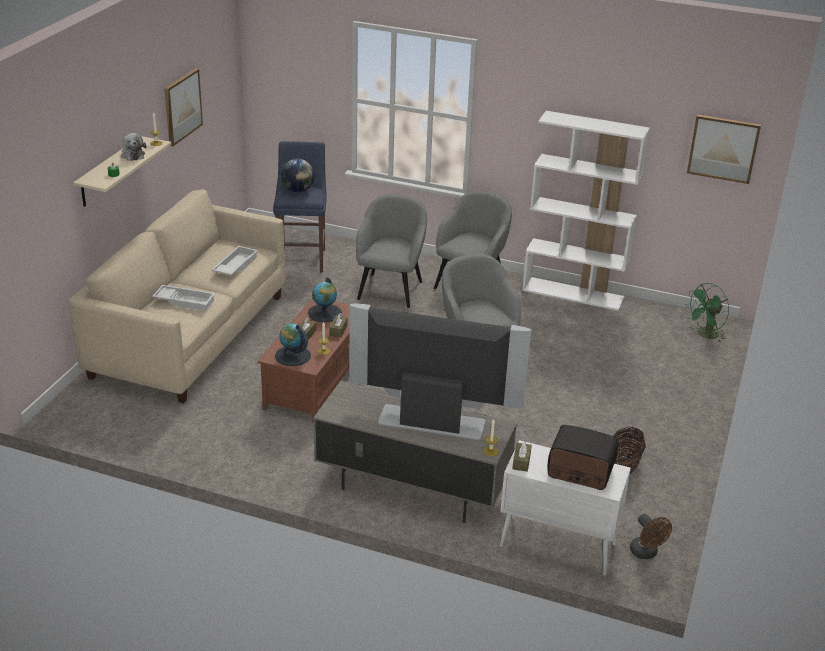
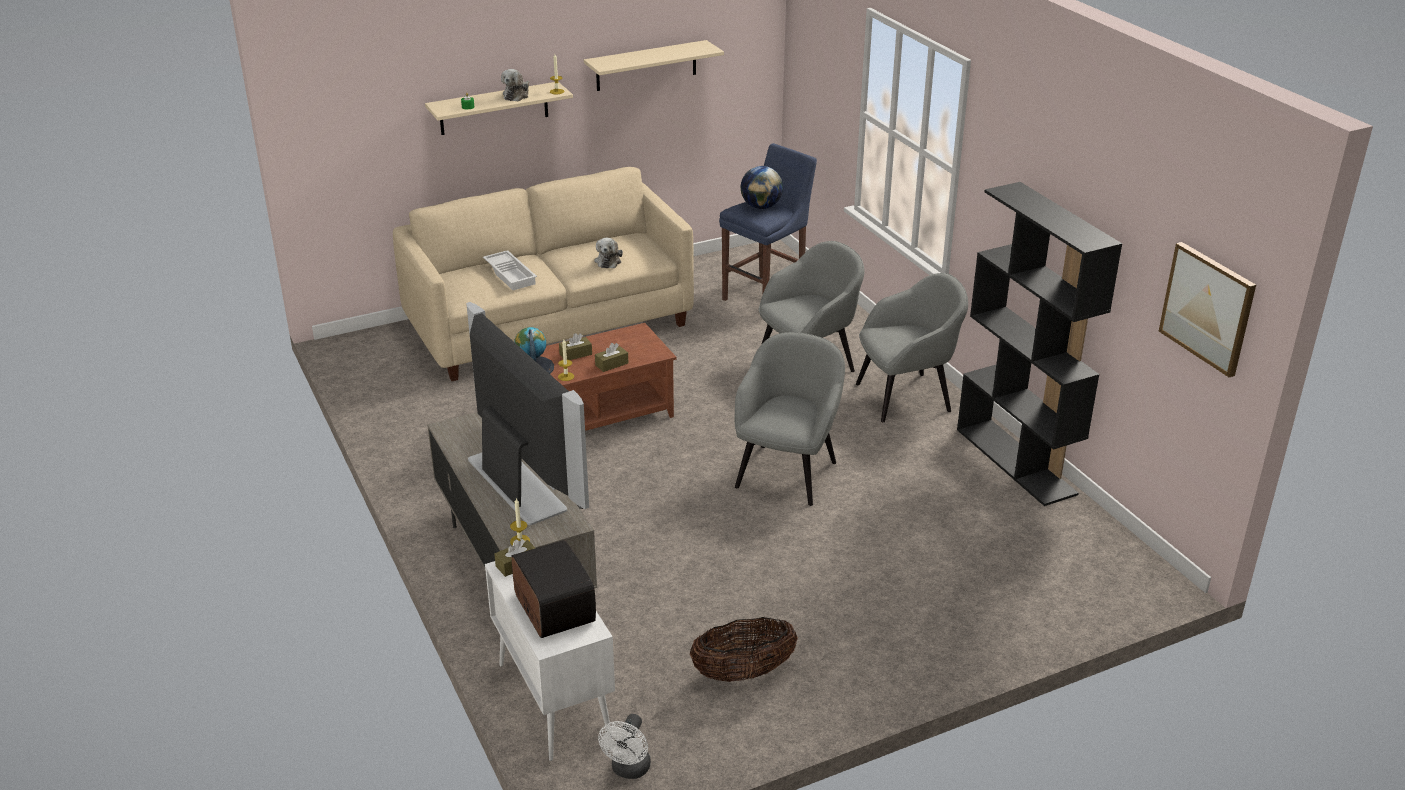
camera: 45 degrees right, 0 degrees up
picture [164,68,203,146] -> beige shelf [584,40,724,91]
white tray [211,246,258,275] -> plush toy [594,238,623,268]
globe [308,277,342,322] -> none
white bookcase [522,111,650,311] -> black bookcase [957,182,1122,506]
brown fan [630,514,672,559] -> white fan [598,714,651,779]
green fan [685,283,729,343] -> none

